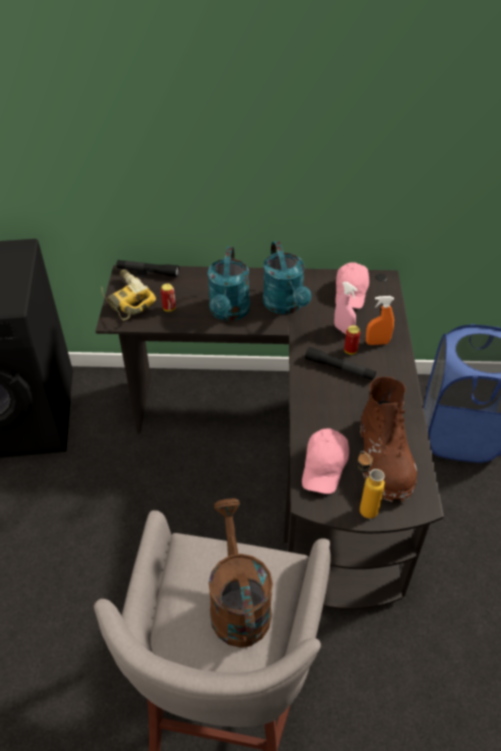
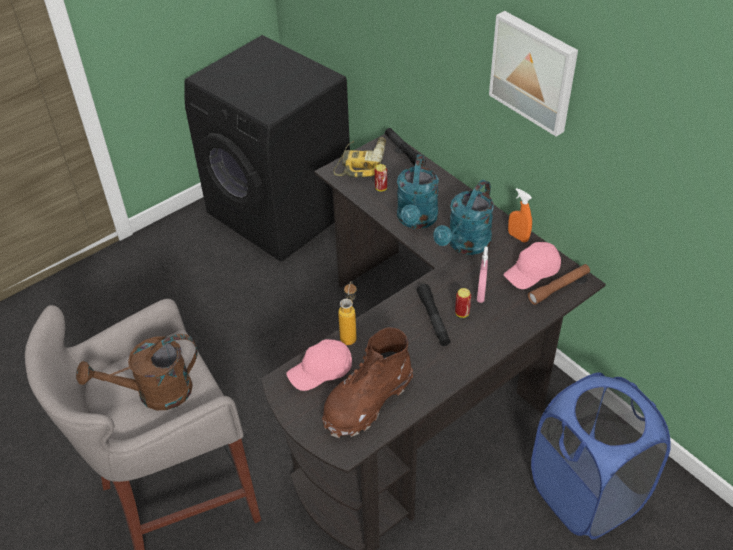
camera: 50 degrees right, 0 degrees up
turquoise watering can [207,247,250,321] -> turquoise watering can turned 45 degrees counterclockwise [397,154,439,229]
brown watering can [209,498,273,648] -> brown watering can turned 150 degrees counterclockwise [76,334,198,410]
bottle [358,451,385,519] -> bottle moved to [338,281,357,345]
orange spray bottle [366,296,394,345] -> orange spray bottle moved to [508,188,532,242]
none -> picture [489,11,578,136]
none -> brown flashlight [528,264,590,305]

